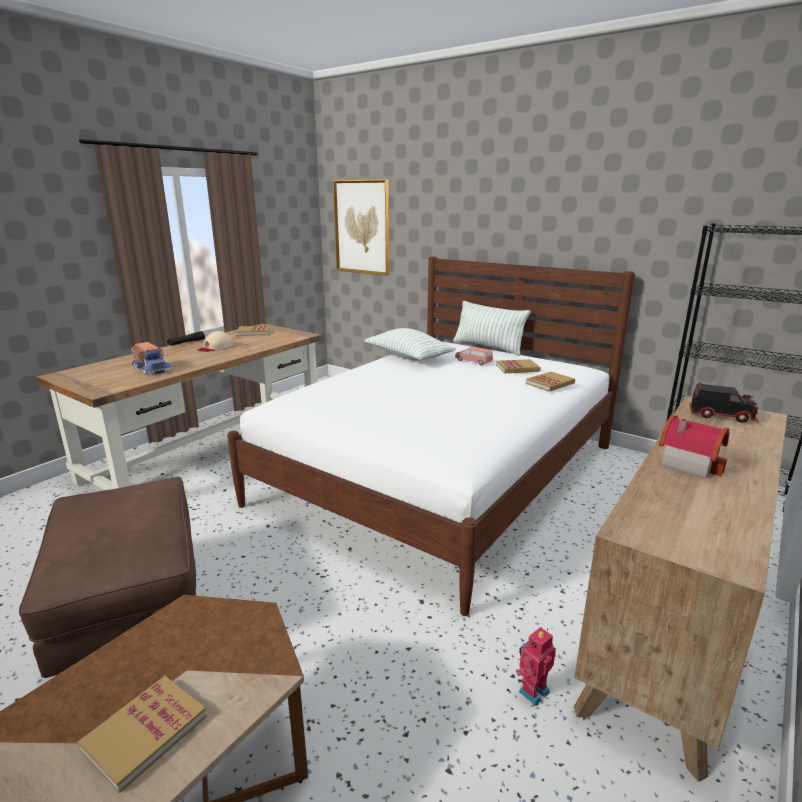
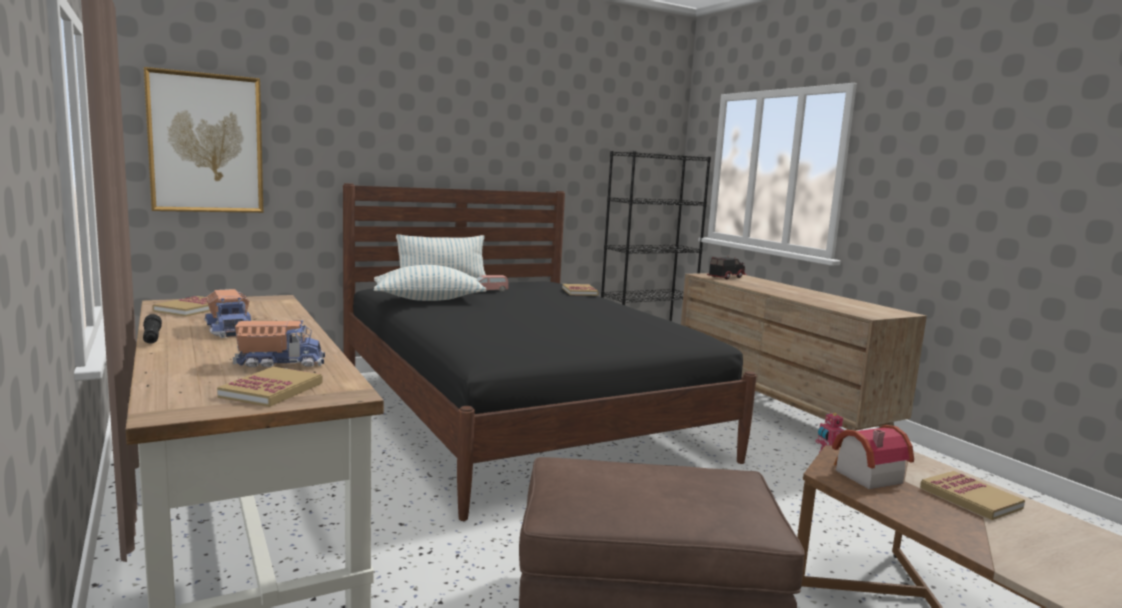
camera: 65 degrees left, 10 degrees down
beige cap [198,331,233,352] -> toy truck [205,289,251,338]
white bed [227,257,635,616] -> black bed [343,183,757,521]
book [496,359,541,373] -> book moved to [217,367,322,407]
toy house [659,415,730,479] -> toy house moved to [832,425,914,489]

